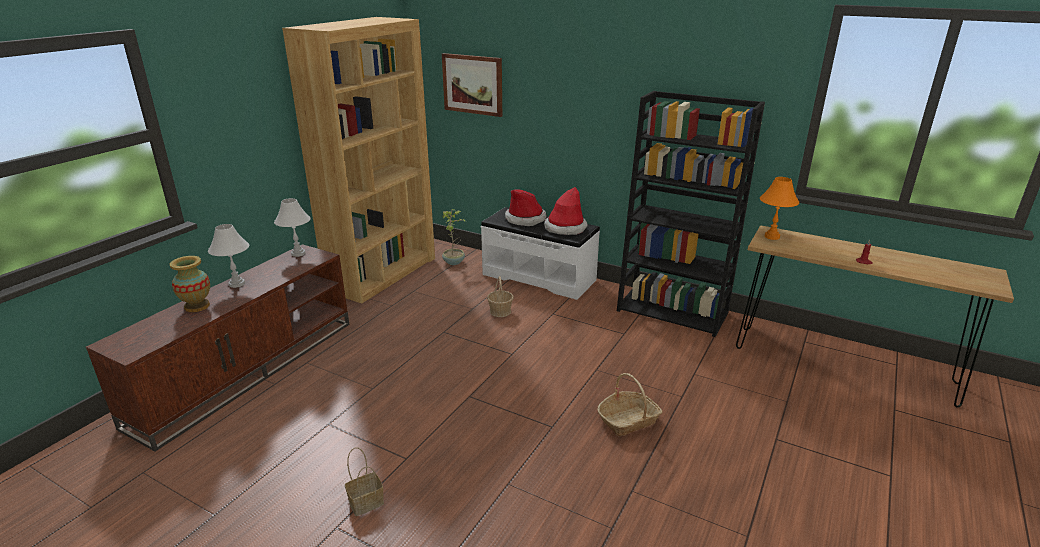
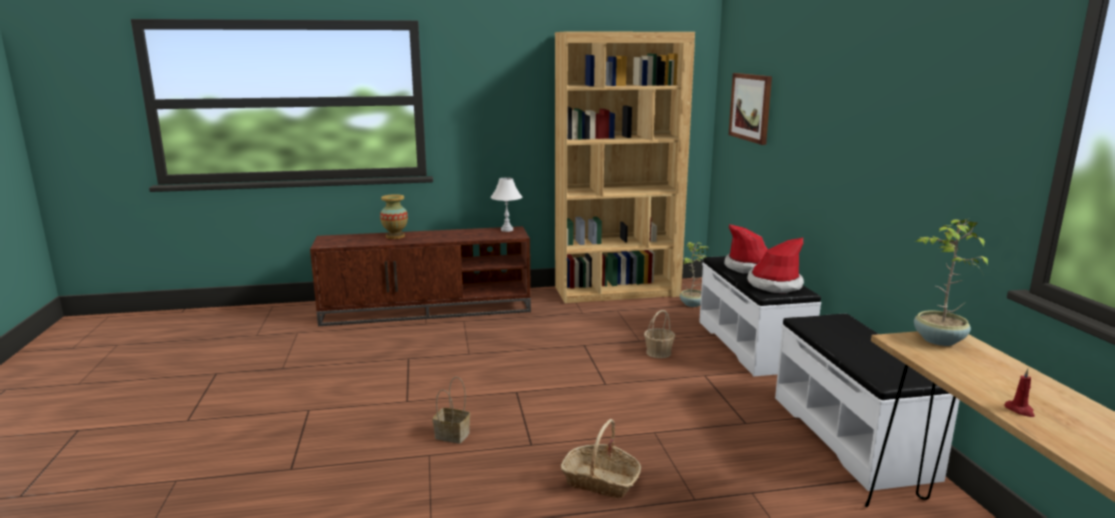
camera: 50 degrees right, 10 degrees down
white table lamp [208,224,249,288] -> none
basket [345,448,384,516] -> basket moved to [432,377,470,444]
black bookcase [617,91,765,337] -> white bench [775,314,960,491]
orange table lamp [760,177,799,240] -> potted plant [914,219,988,346]

